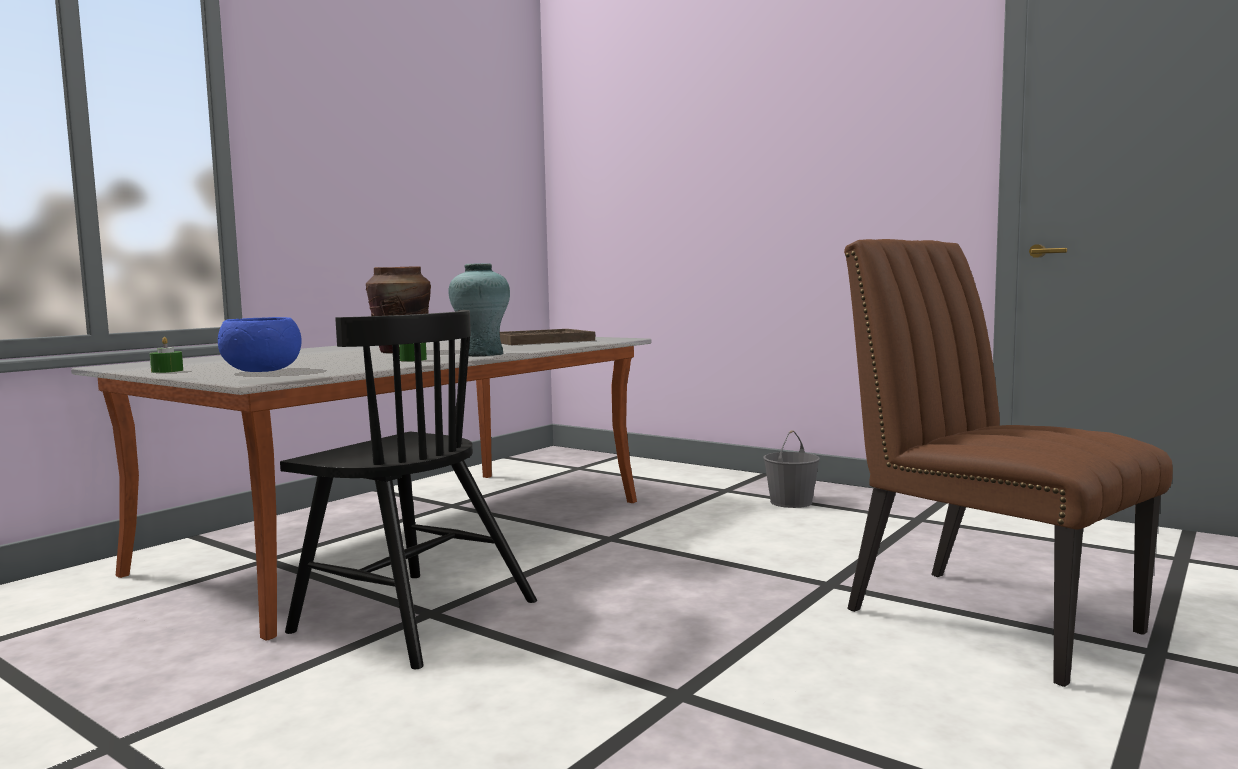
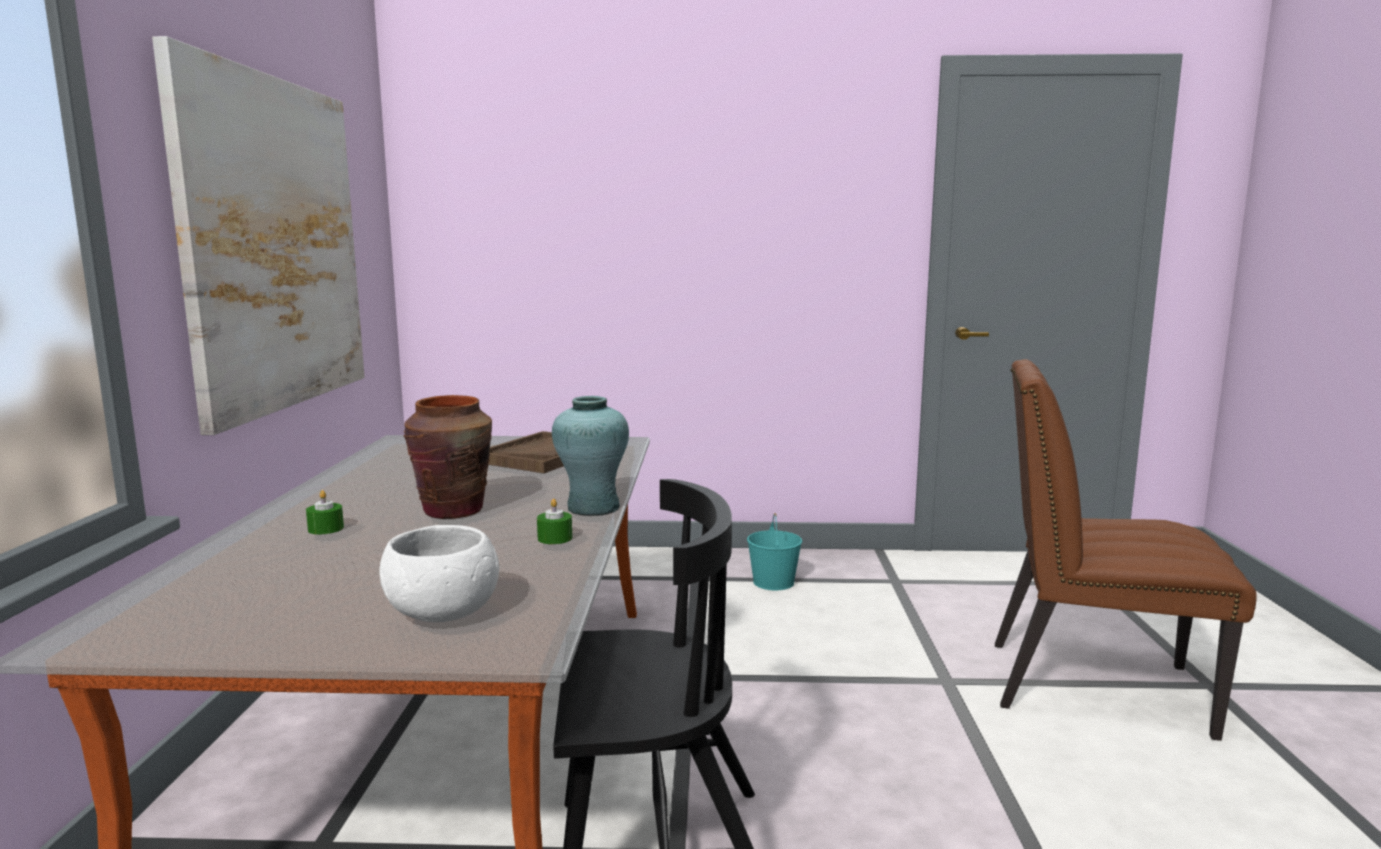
camera: 35 degrees left, 5 degrees up
green candle [150,337,183,373] -> green candle moved to [306,490,344,534]
blue bowl [218,317,302,372] -> white bowl [379,525,499,622]
grey bucket [763,430,820,508] -> turquoise bucket [747,513,802,590]
none -> picture [152,36,365,435]

